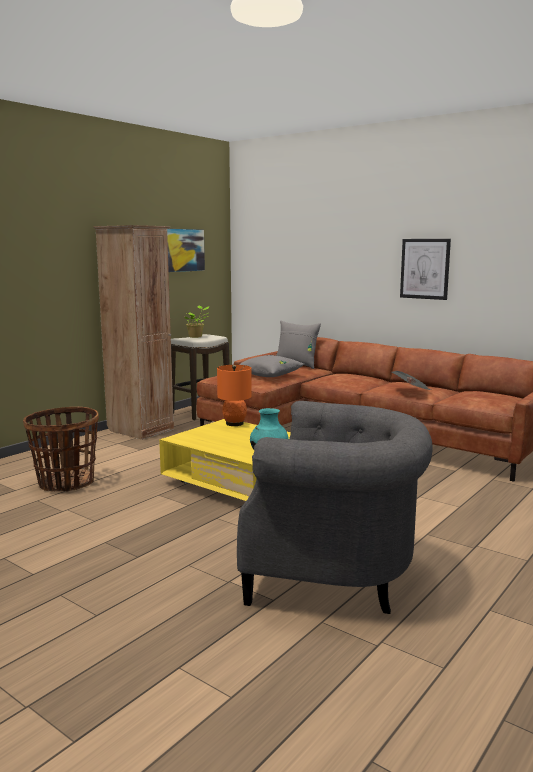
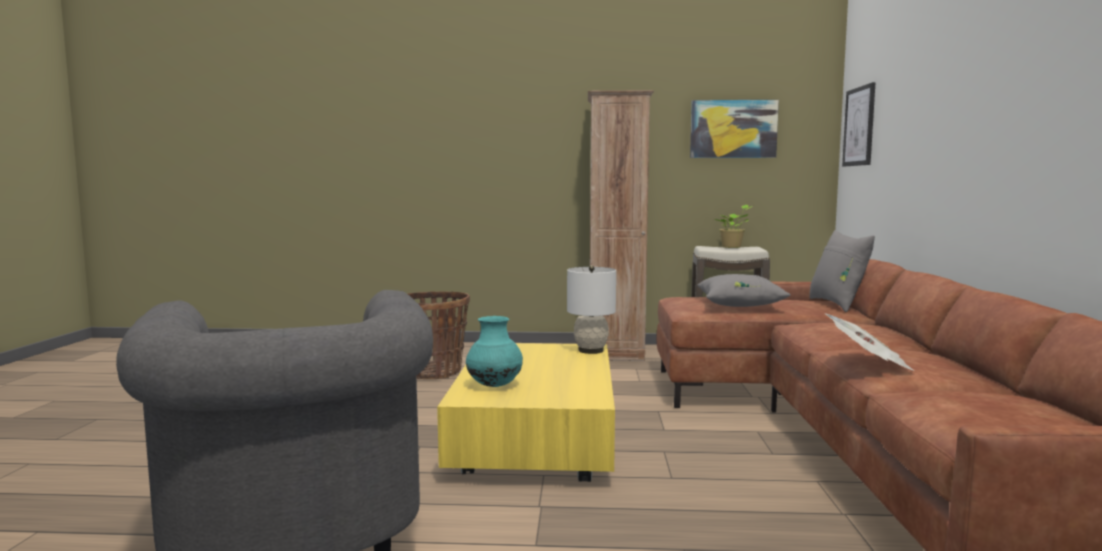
camera: 55 degrees right, 5 degrees down
orange table lamp [217,365,252,426] -> white table lamp [567,265,616,354]
picture [400,239,451,300] -> picture moved to [842,82,875,166]

